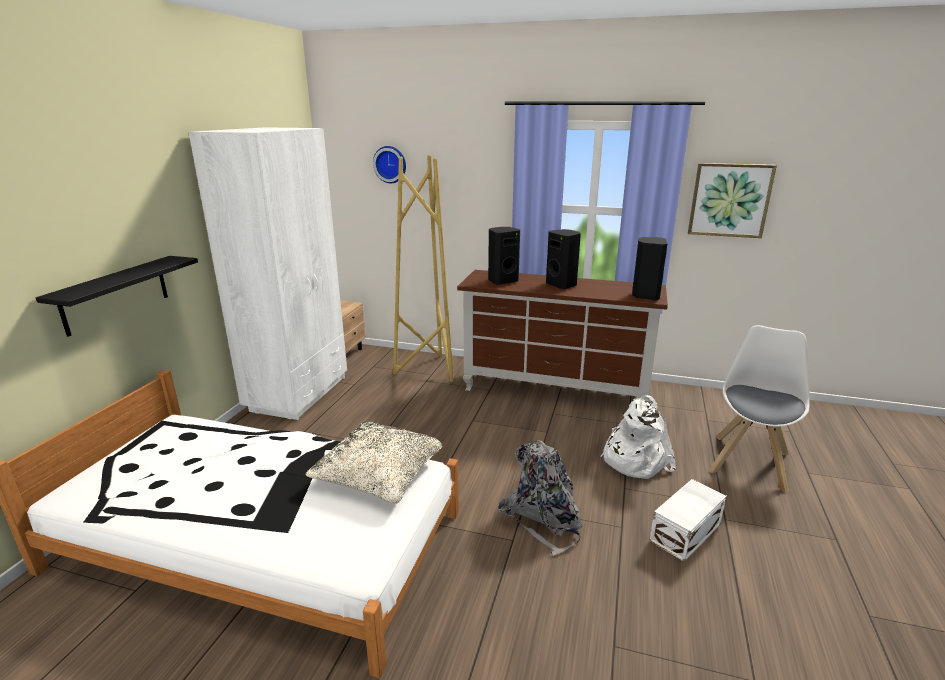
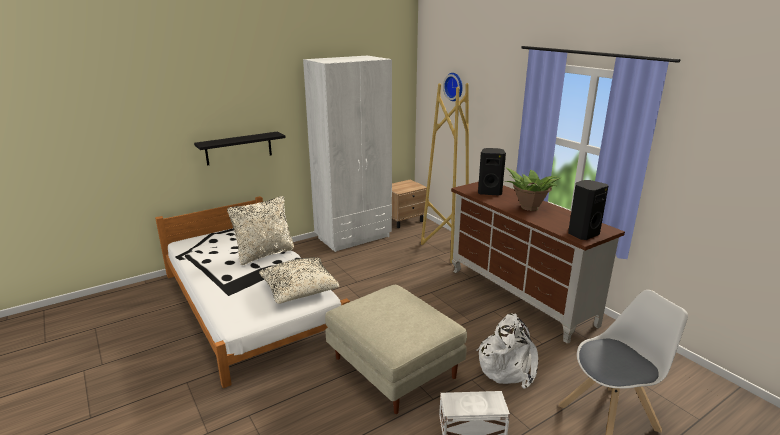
camera: 40 degrees right, 0 degrees up
grey backpack [497,440,583,556] -> beige ottoman [325,285,467,414]
black speaker [546,229,581,289] -> potted plant [504,168,561,211]
picture [688,163,777,238] -> none
none -> beige pillow [227,196,294,265]

